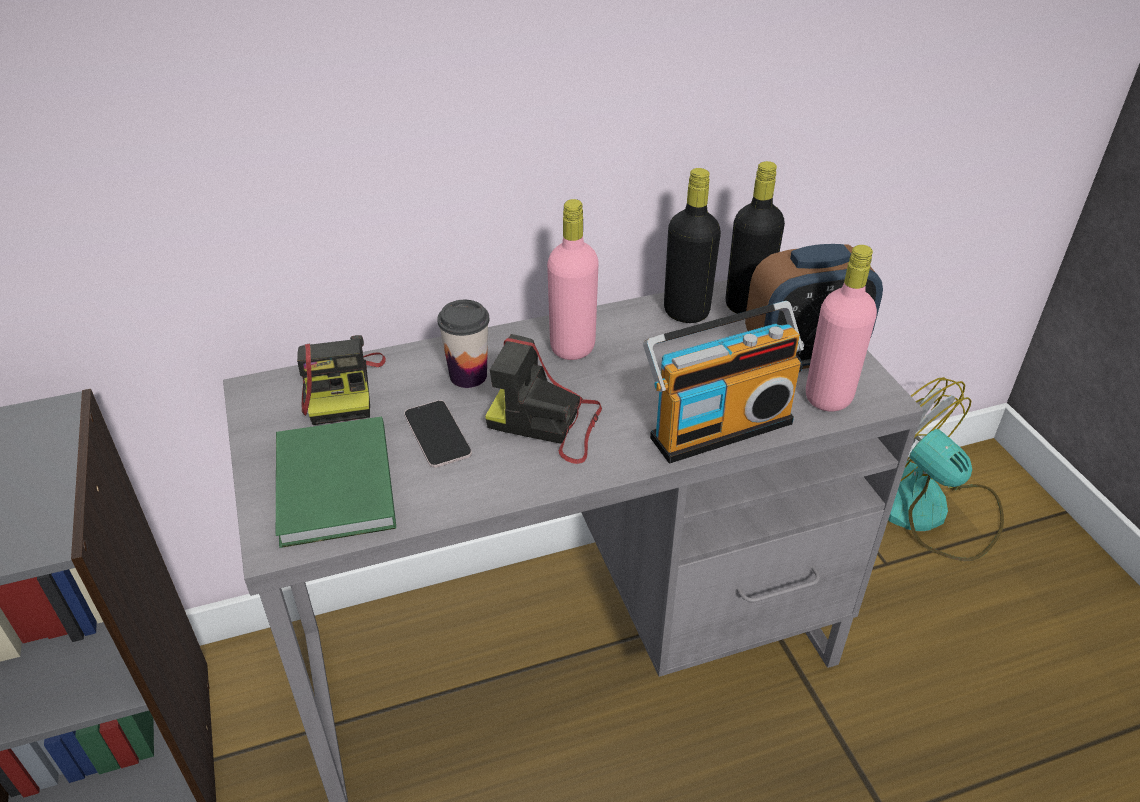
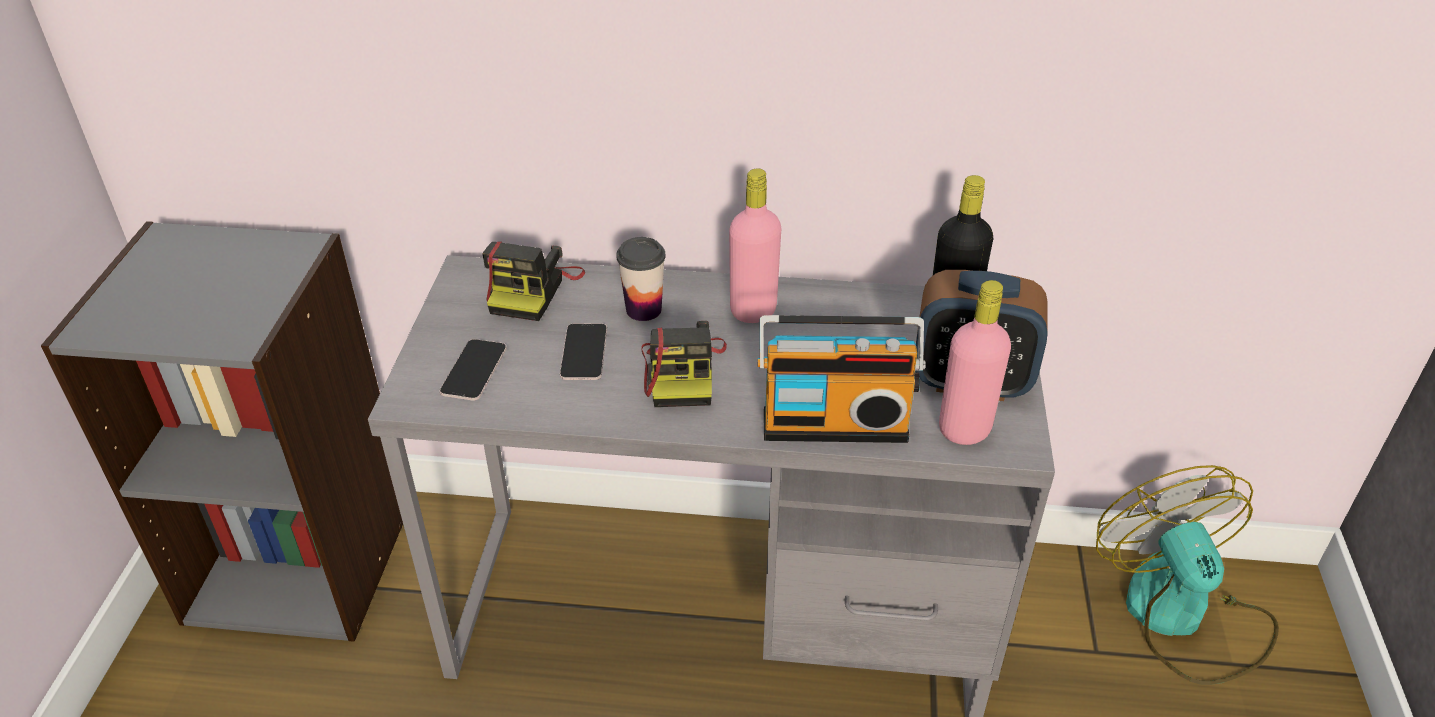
camera: 25 degrees right, 0 degrees up
green book [276,417,396,548] -> phone [439,339,507,400]
camera [485,334,602,464] -> camera turned 135 degrees counterclockwise [641,321,727,407]
black bottle [664,168,721,323] -> none

